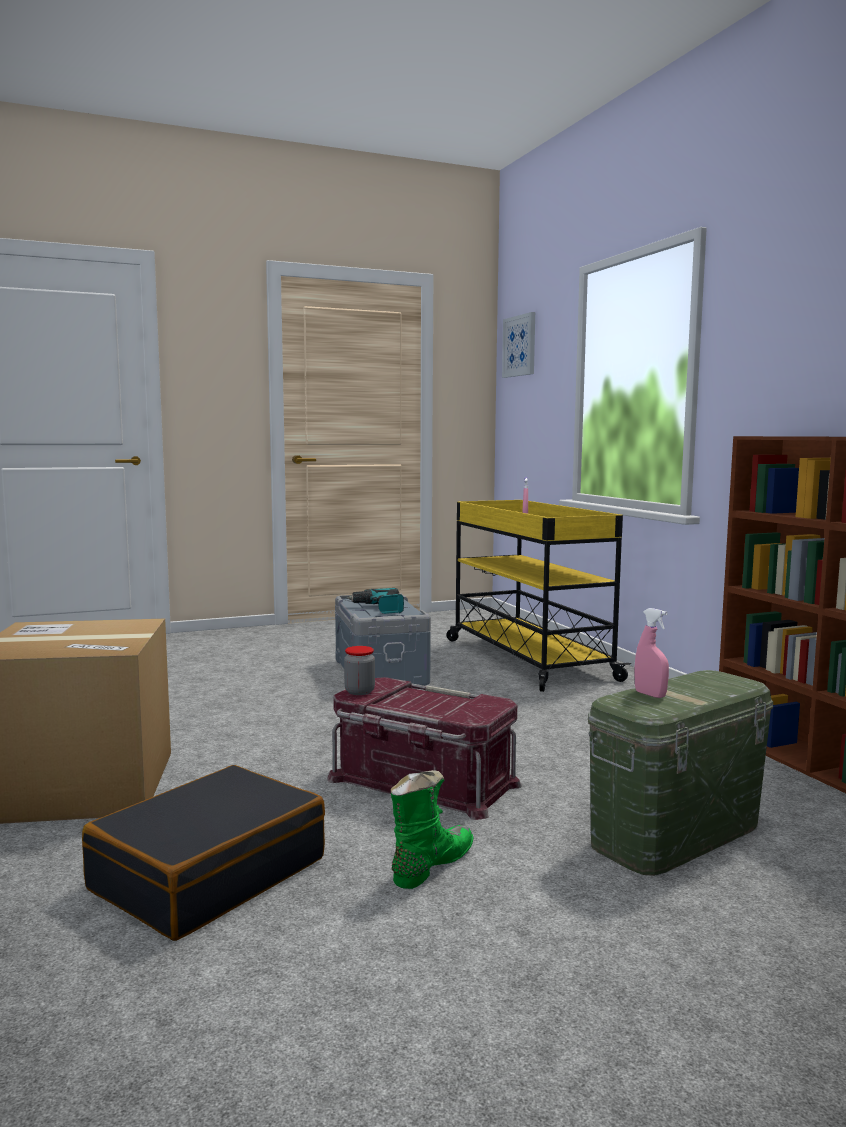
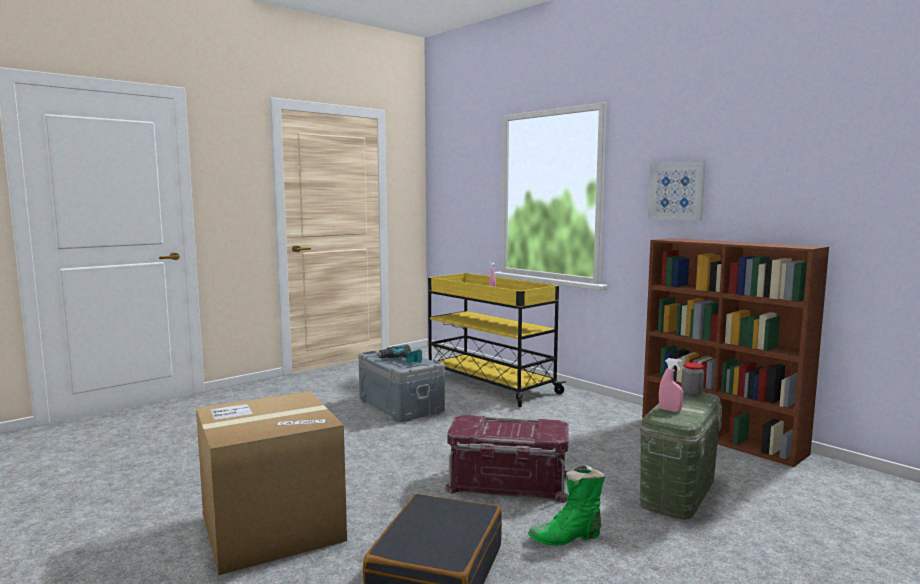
camera: 20 degrees left, 0 degrees up
jar [344,646,375,695] -> jar moved to [681,363,704,396]
green boot [391,770,473,889] -> green boot turned 120 degrees counterclockwise [528,464,605,546]
picture [502,312,535,378] -> picture moved to [648,161,706,221]

